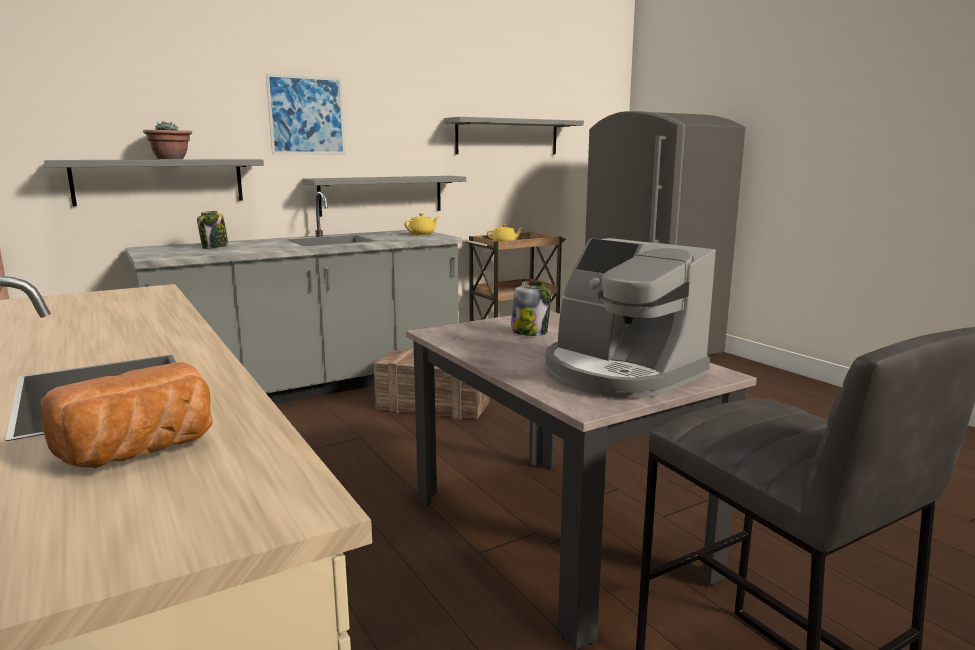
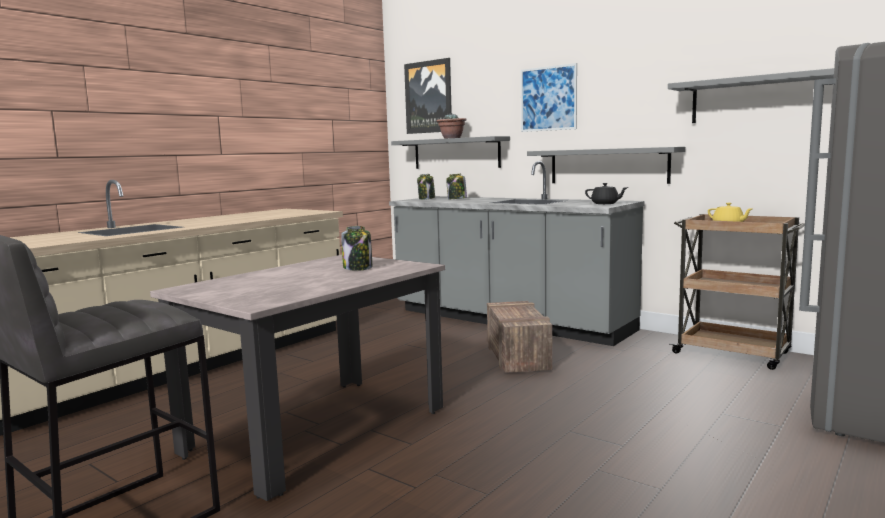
camera: 70 degrees right, 5 degrees down
bread [40,362,213,469] -> none
yellow teapot [404,213,440,235] -> black teapot [585,183,628,204]
coffee machine [545,238,716,399] -> none
none -> picture [404,58,452,134]
none -> jar [417,174,435,200]

